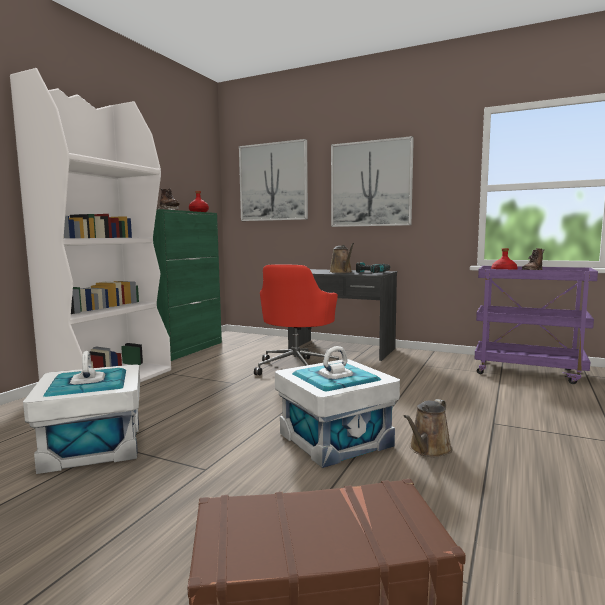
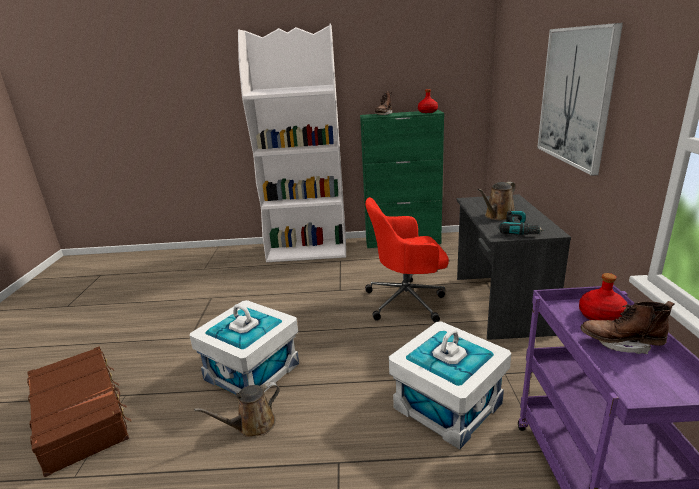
camera: 65 degrees right, 15 degrees up
white storage box [23,351,140,474] -> white storage box moved to [389,321,511,450]
picture [239,139,308,221] -> none
brown watering can [404,399,452,457] -> brown watering can turned 45 degrees counterclockwise [194,382,280,437]

